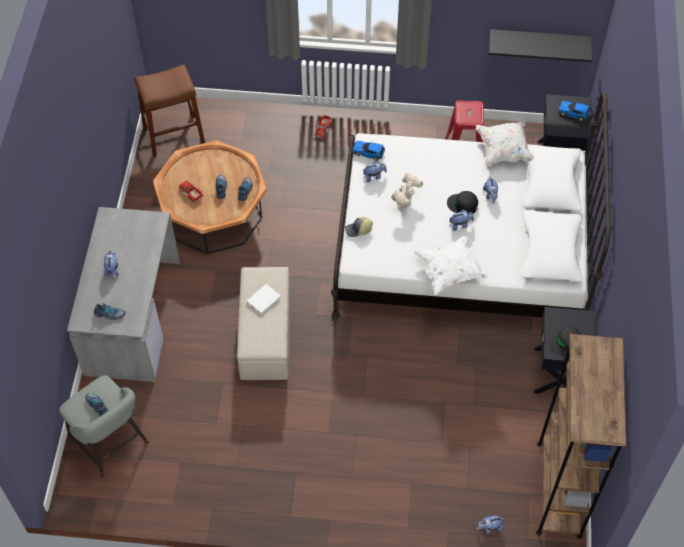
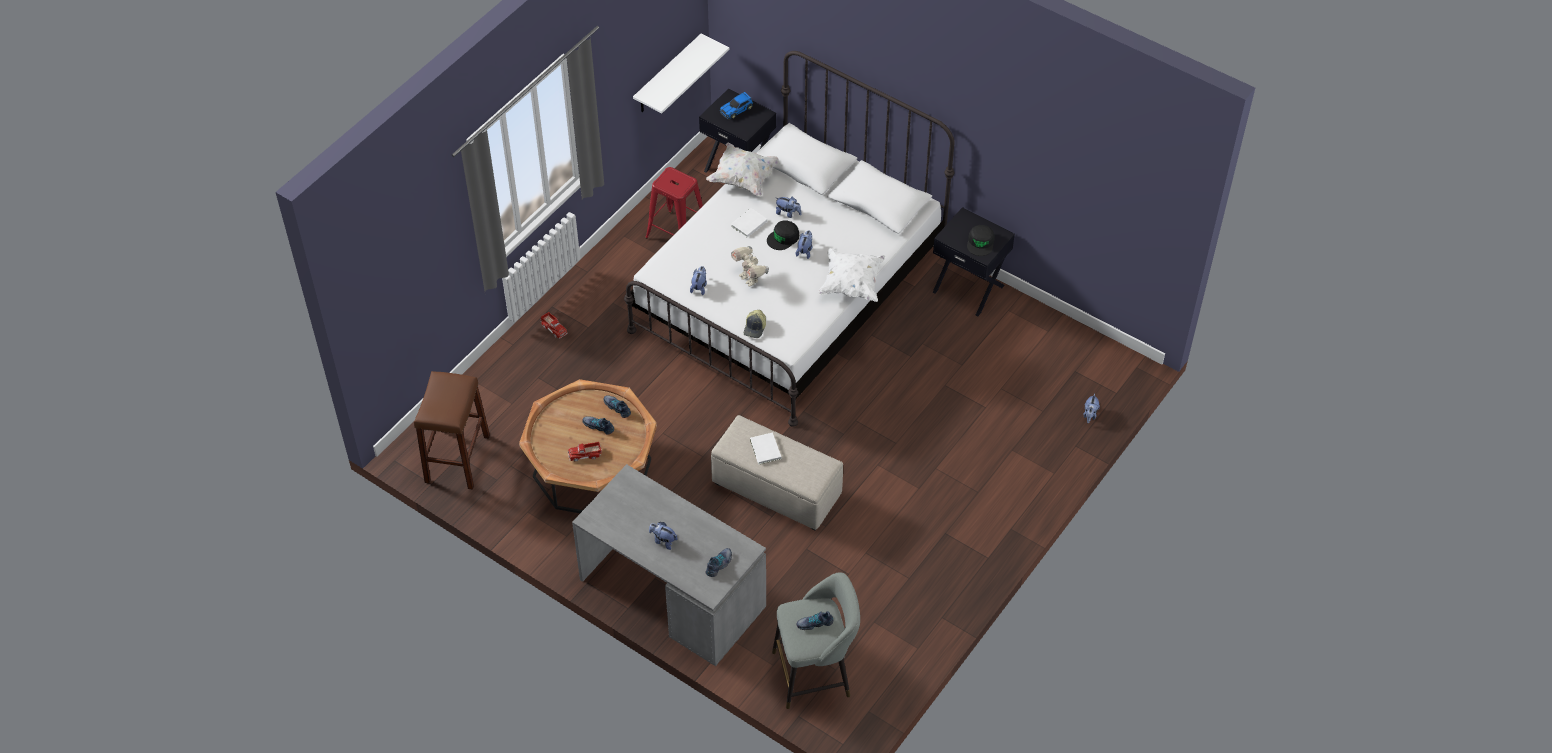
camera: 60 degrees left, 5 degrees down
toy car [353,141,385,161] -> none
black shelf [489,29,592,62] -> white shelf [633,33,730,113]
brown bookcase [536,334,626,539] -> none
none -> white book [731,208,767,237]

